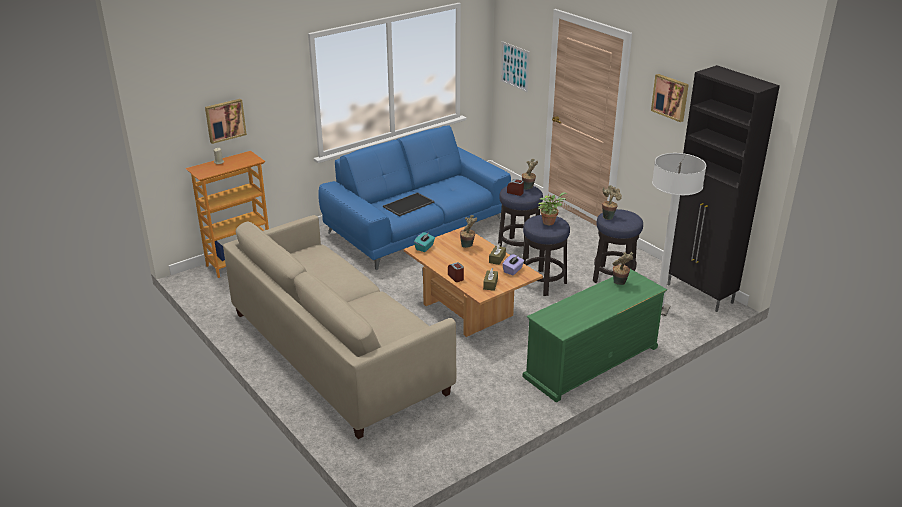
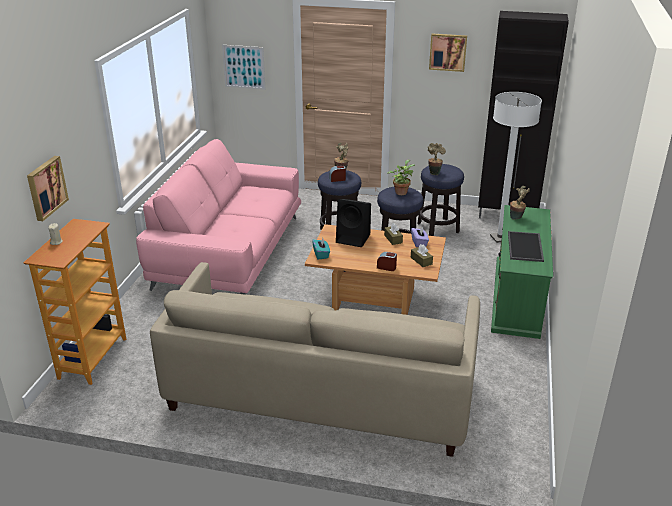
camera: 40 degrees left, 0 degrees up
blue sofa [318,125,511,270] -> pink sofa [136,139,301,295]
tray [383,192,434,217] -> tray moved to [508,231,544,262]
potted plant [460,215,477,248] -> black speaker [336,199,371,247]

